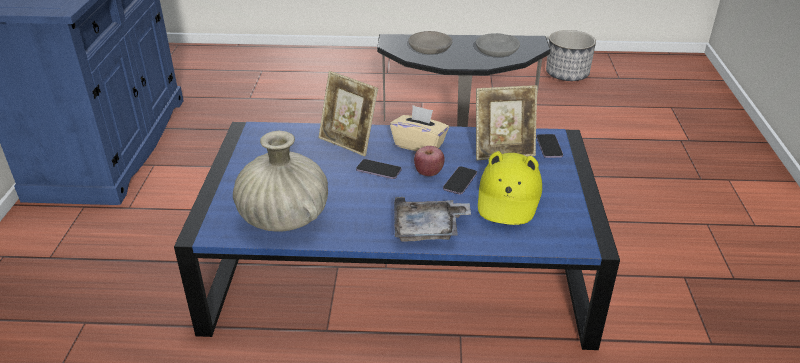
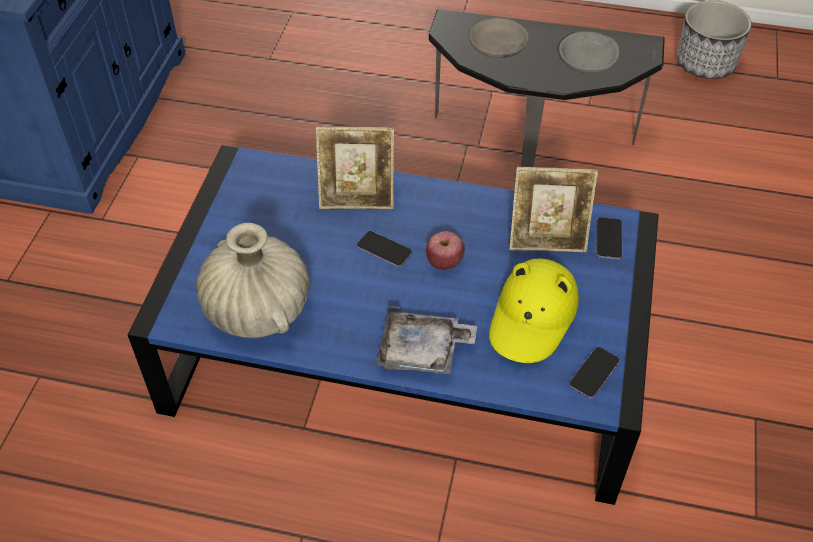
camera: 10 degrees right, 15 degrees up
picture frame [318,71,378,156] -> picture frame turned 45 degrees counterclockwise [316,127,394,209]
beige tissue box [390,105,449,151] -> none
phone [443,166,477,195] -> phone moved to [569,347,620,399]

